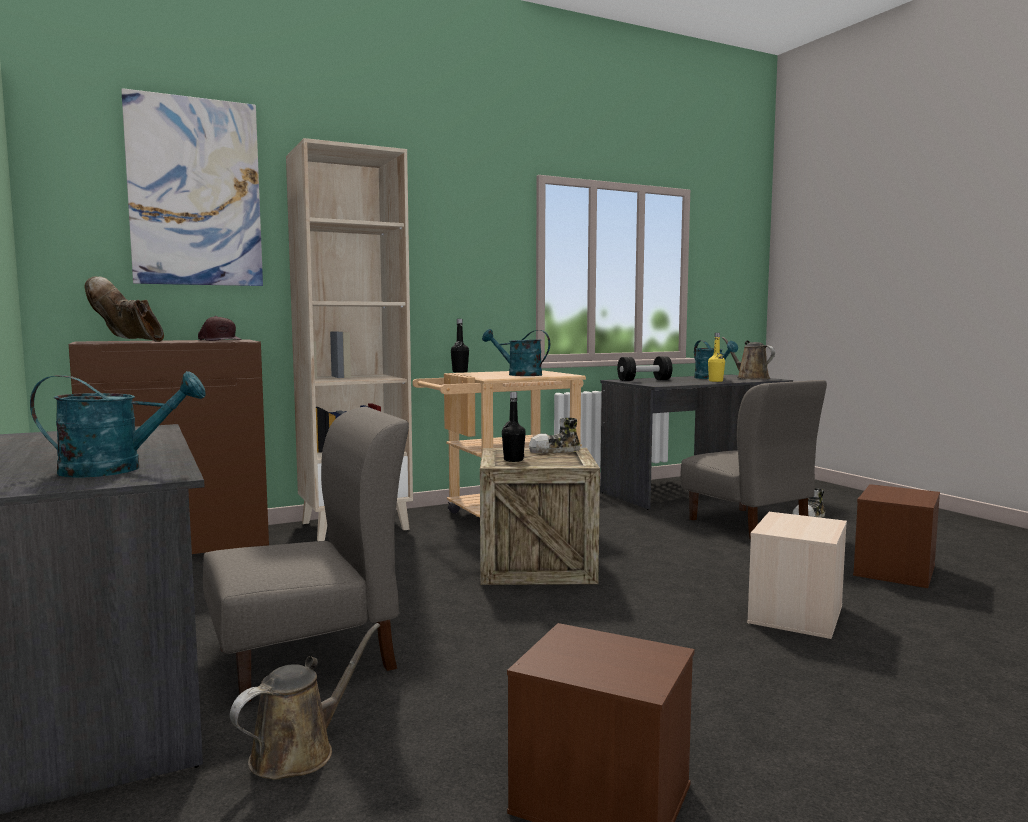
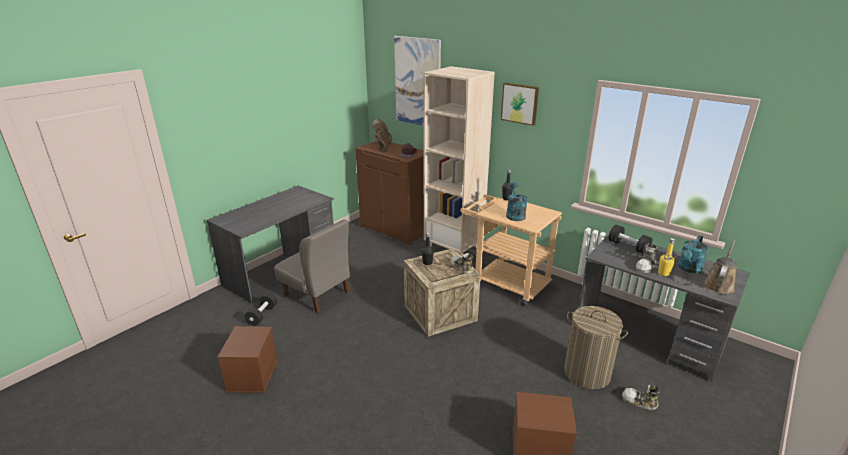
camera: 65 degrees right, 20 degrees up
turquoise watering can [30,371,206,478] -> none
brown watering can [230,623,380,780] -> black dumbbell [244,293,277,326]
grey chair [680,380,827,539] -> laundry basket [564,306,628,389]
beige storage box [747,512,847,639] -> none
none -> picture [501,83,539,126]
none -> shoe [636,244,657,273]

